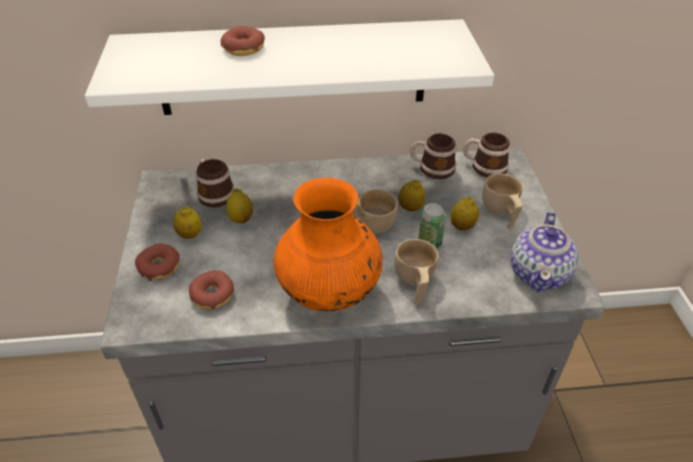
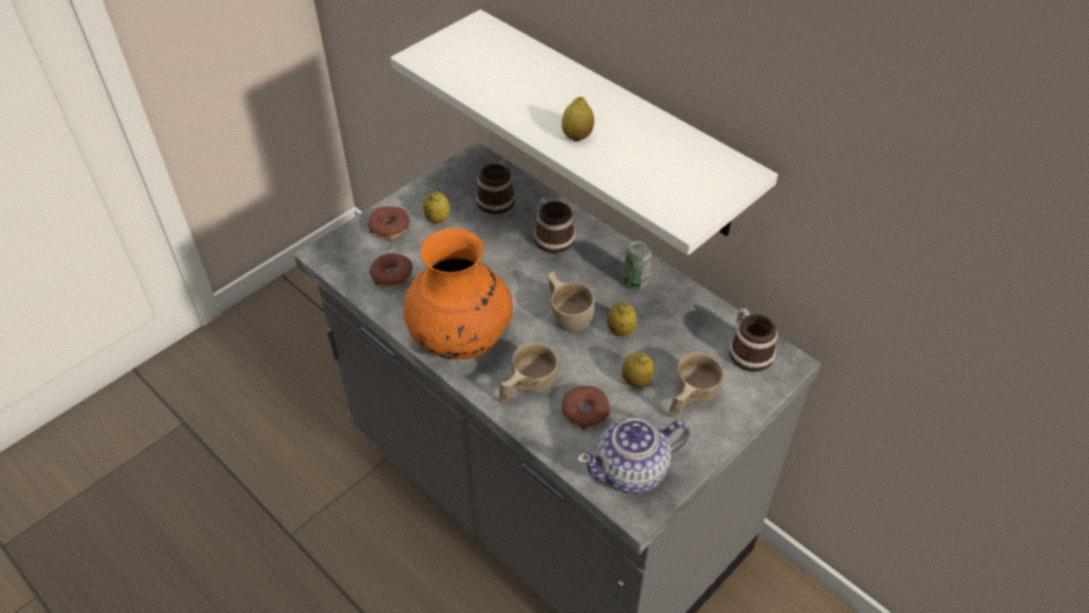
camera: 50 degrees right, 5 degrees up
donut [221,26,265,56] -> donut moved to [562,386,609,429]
lemon [226,188,253,223] -> lemon moved to [562,97,594,142]
mug [410,133,456,179] -> mug moved to [534,198,575,253]
can [418,203,446,249] -> can moved to [623,241,652,289]

